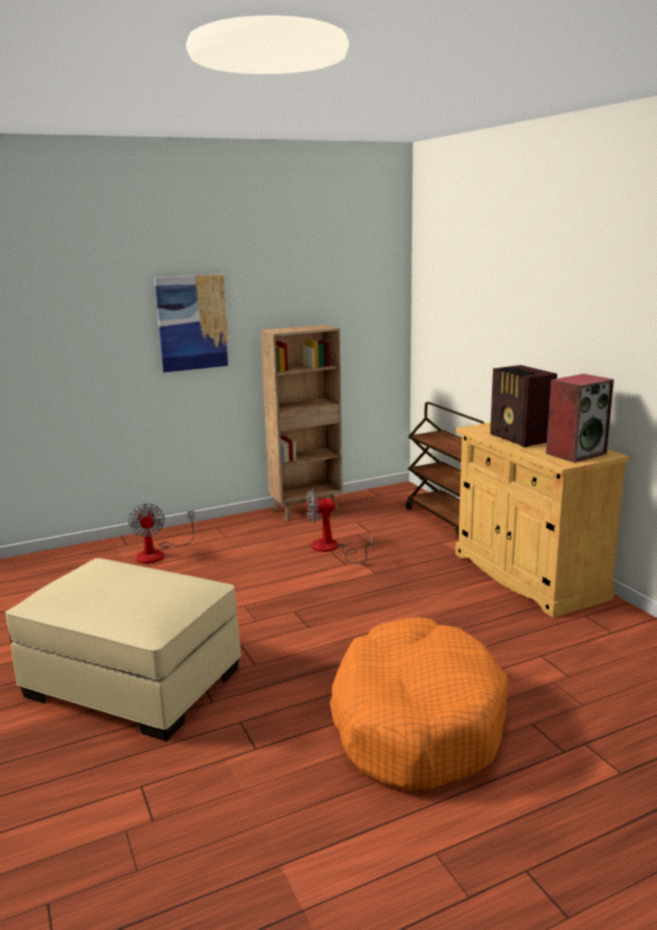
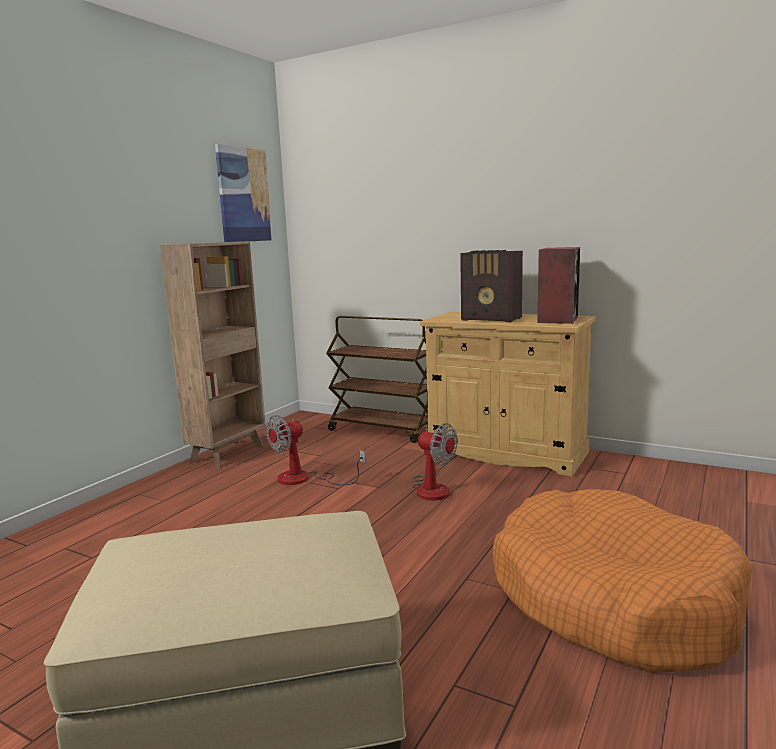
camera: 35 degrees left, 5 degrees down
fan [128,503,195,564] -> fan moved to [412,423,457,500]
picture [154,274,230,373] -> picture moved to [215,144,272,242]

